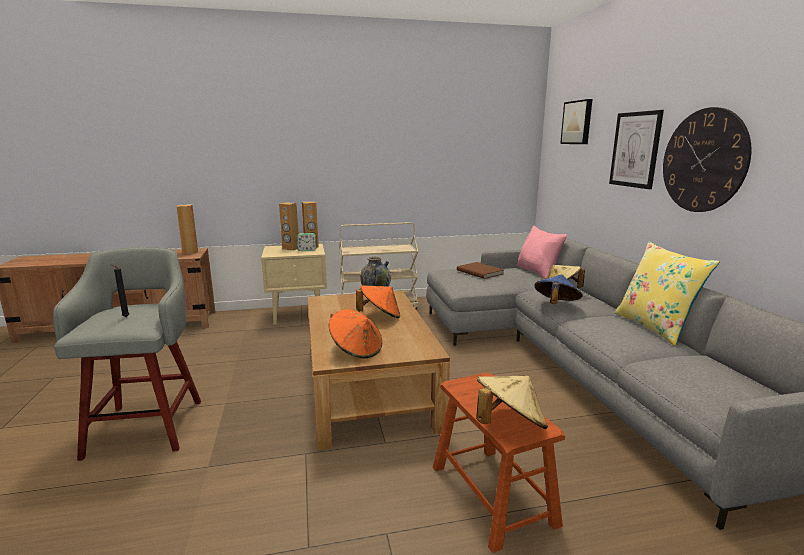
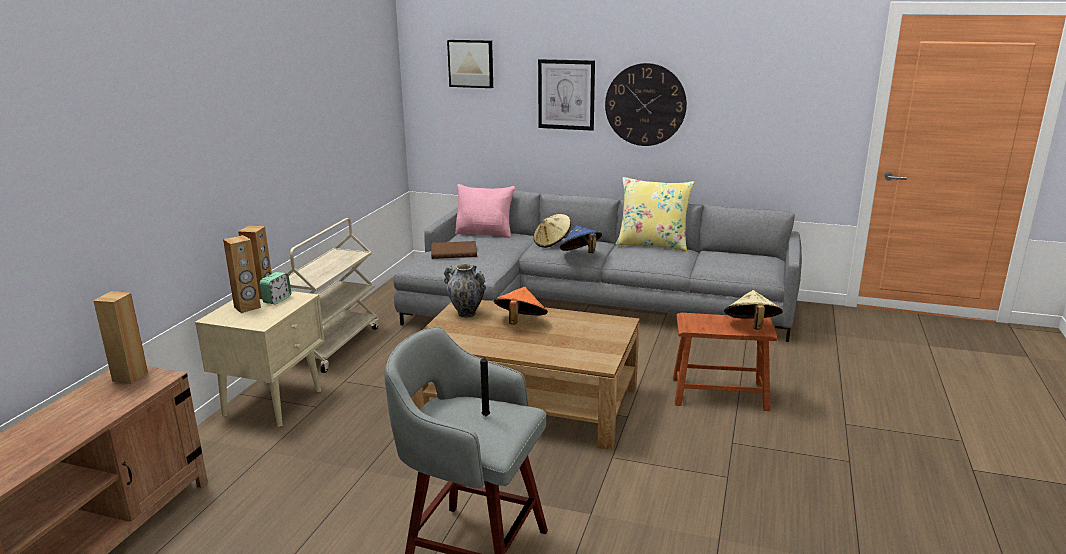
camera: 60 degrees left, 5 degrees up
orange hat [329,309,382,359] -> none

